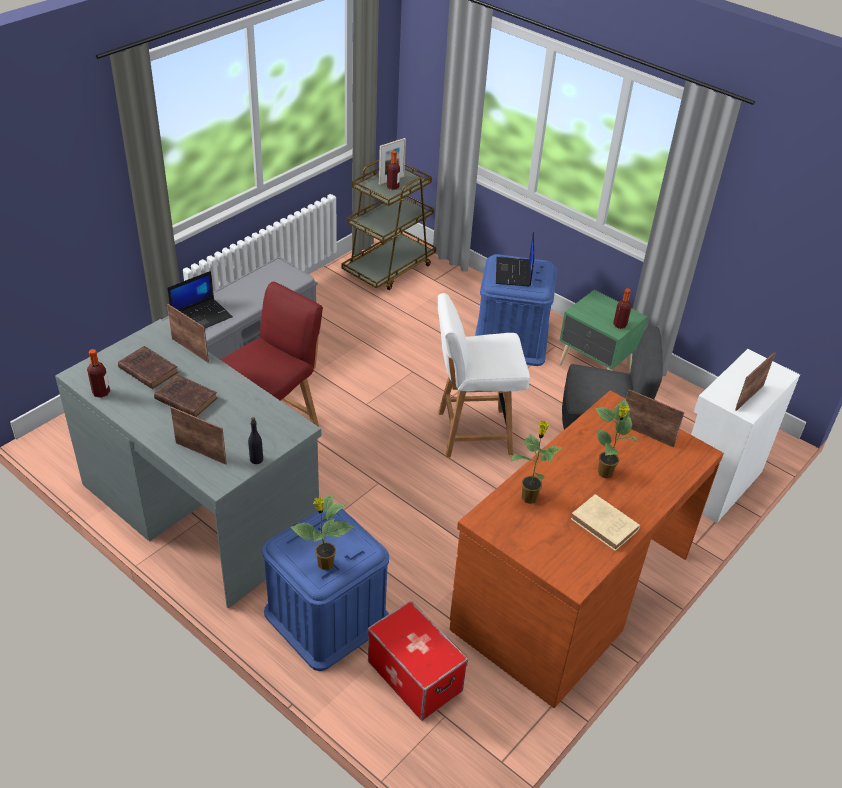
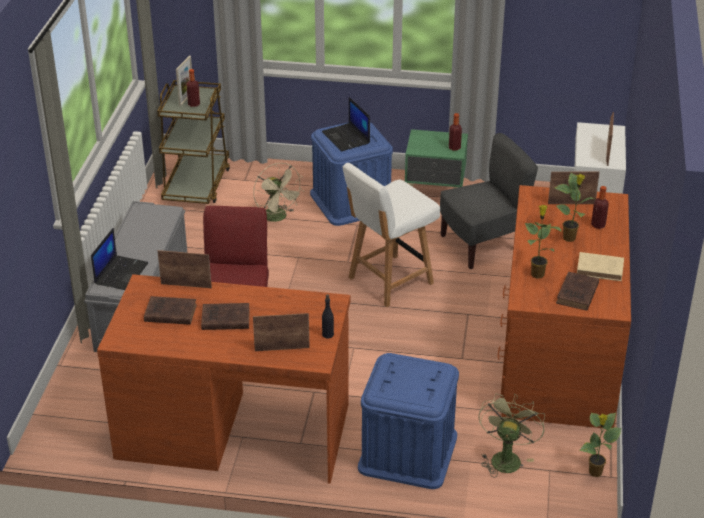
camera: 30 degrees left, 5 degrees down
grey desk [55,319,321,608] -> brown desk [97,274,350,484]
bottle [87,349,110,398] -> bottle moved to [591,186,609,229]
potted plant [290,494,354,570] -> potted plant moved to [579,413,621,477]
storage box [368,600,468,721] -> green fan [478,394,545,478]
none -> beige fan [253,163,304,222]
none -> brown book [556,272,599,311]

